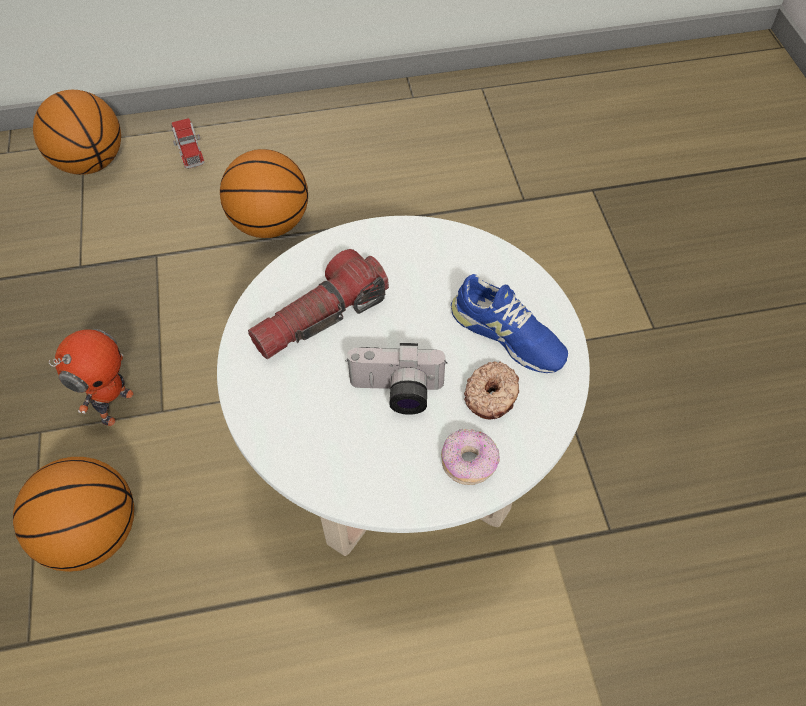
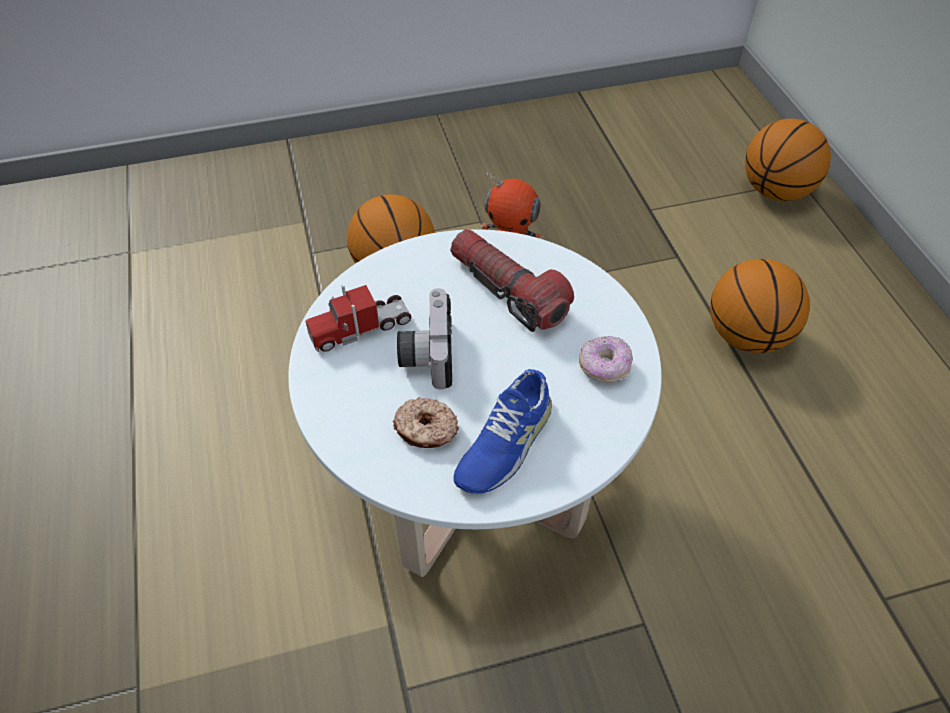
camera: 85 degrees right, 5 degrees down
toy truck [171,118,205,168] -> toy truck moved to [306,285,411,352]
donut [441,429,500,485] -> donut moved to [579,336,633,383]

